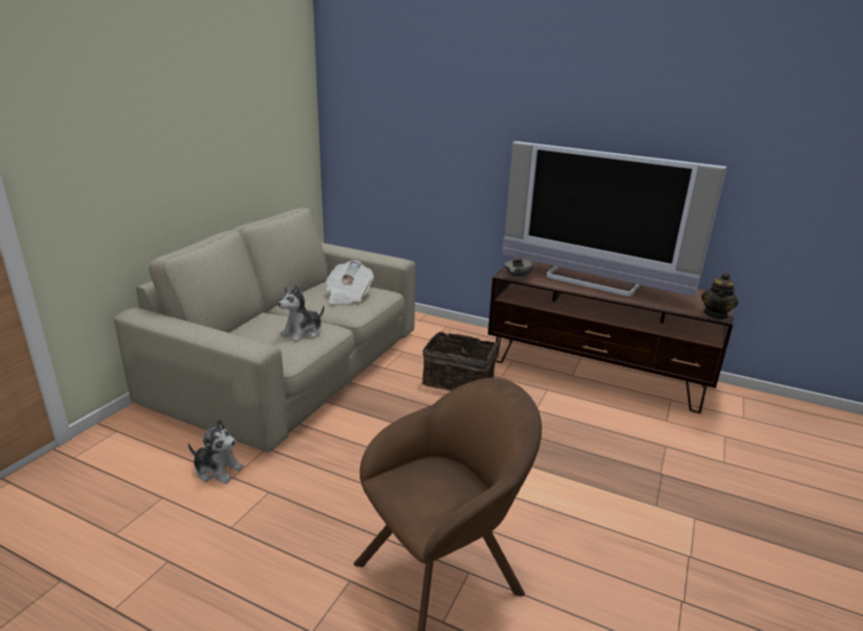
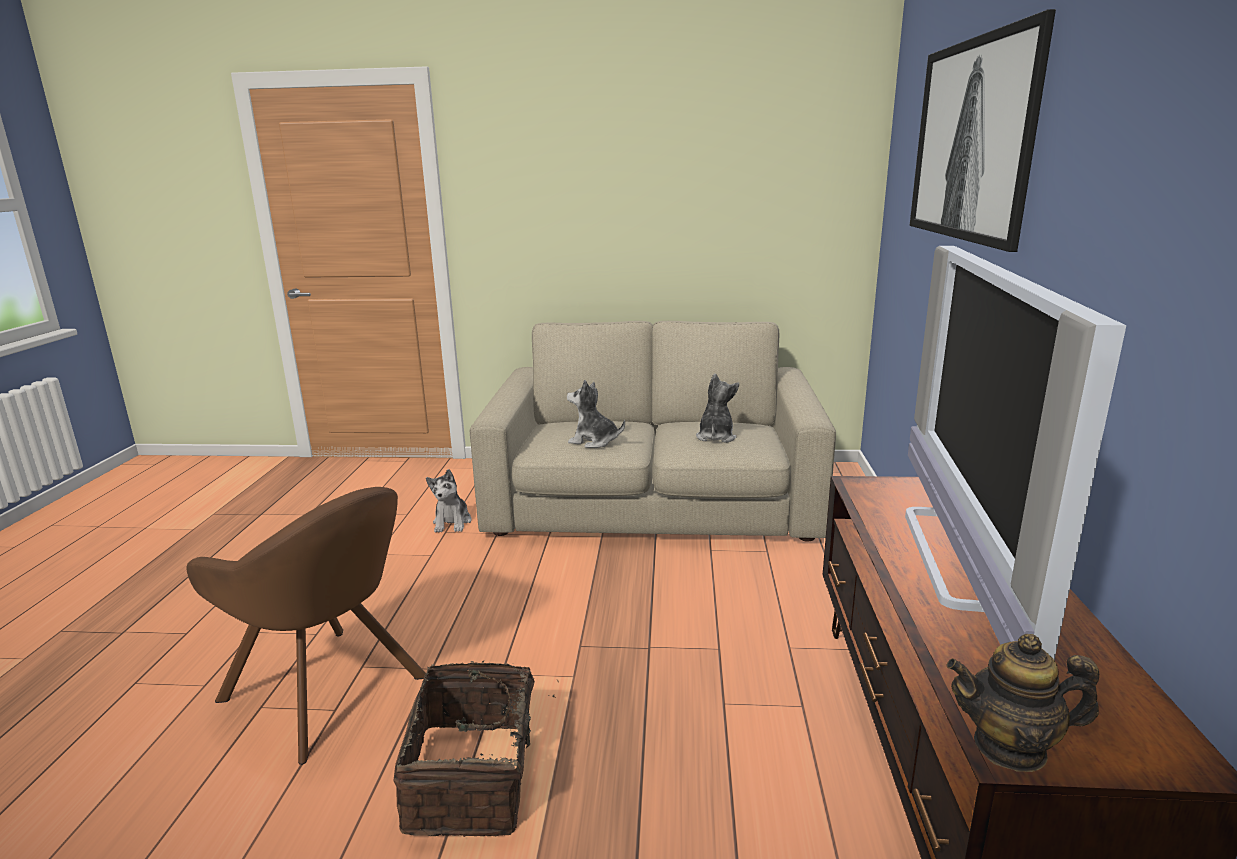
camera: 70 degrees right, 5 degrees down
newspaper [326,260,374,304] -> plush toy [696,373,739,443]
basket [422,332,498,391] -> basket moved to [394,661,559,837]
bowl [505,259,533,278] -> none
none -> picture [910,9,1056,252]

